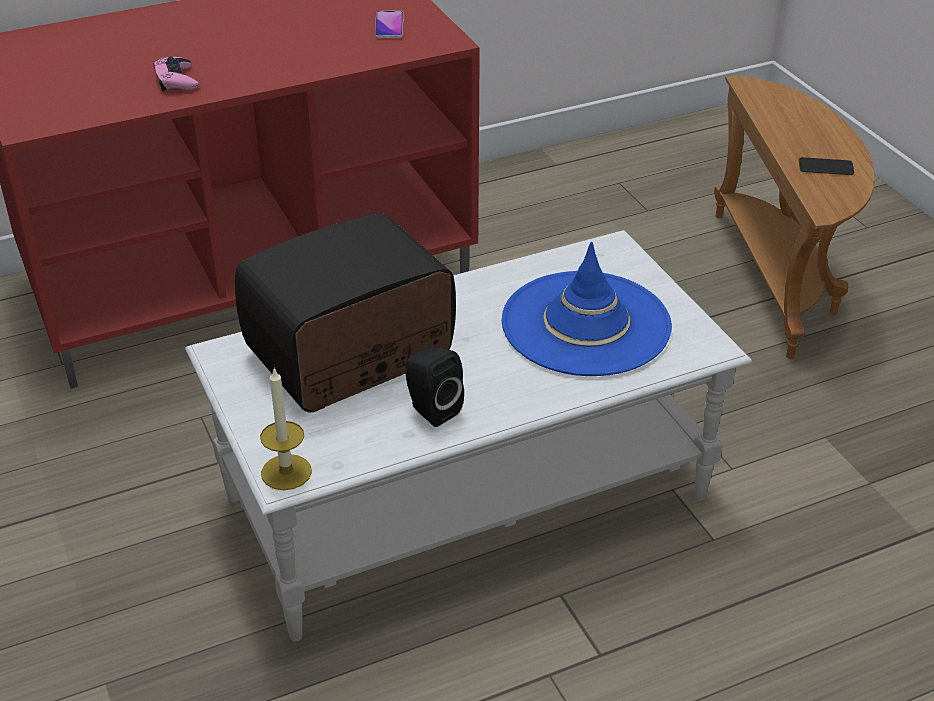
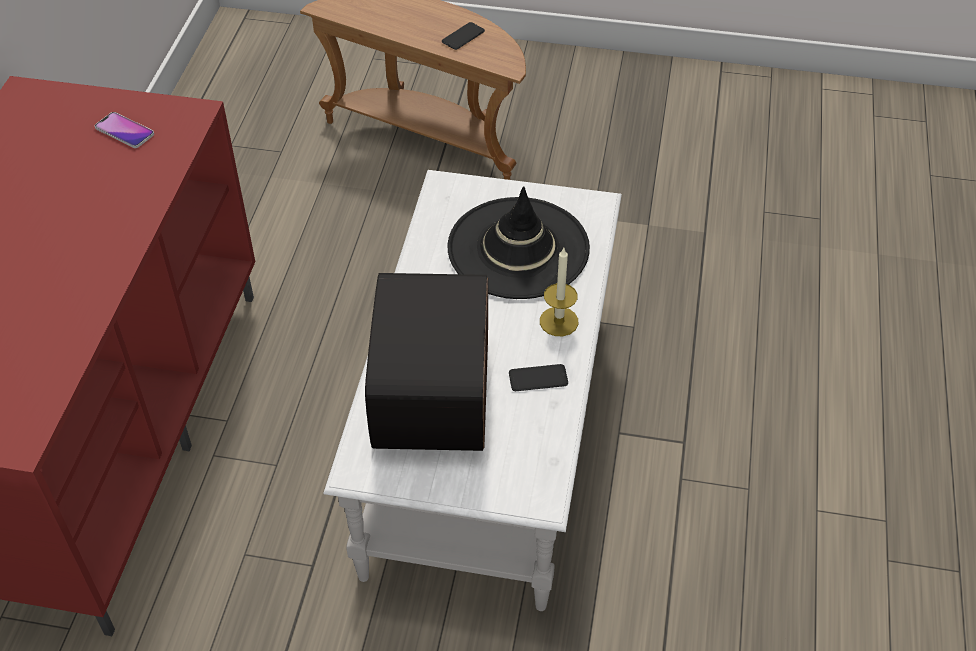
camera: 55 degrees left, 10 degrees up
pink game controller [153,56,199,91] -> none
candle [260,367,312,490] -> candle moved to [540,248,578,336]
black speaker [406,348,464,427] -> phone [509,364,568,391]
blue hat [502,242,672,376] -> black hat [448,186,590,299]

